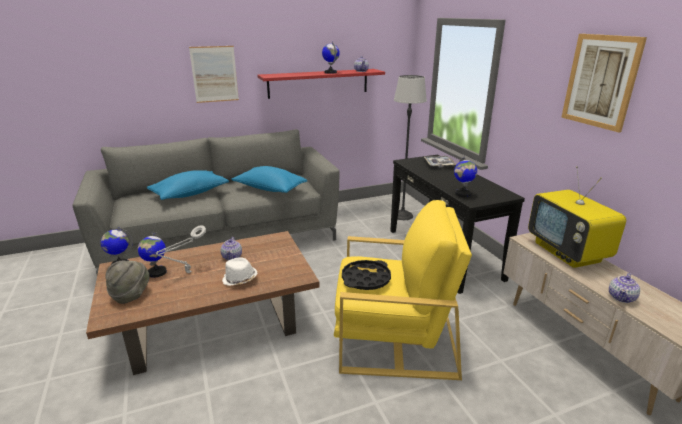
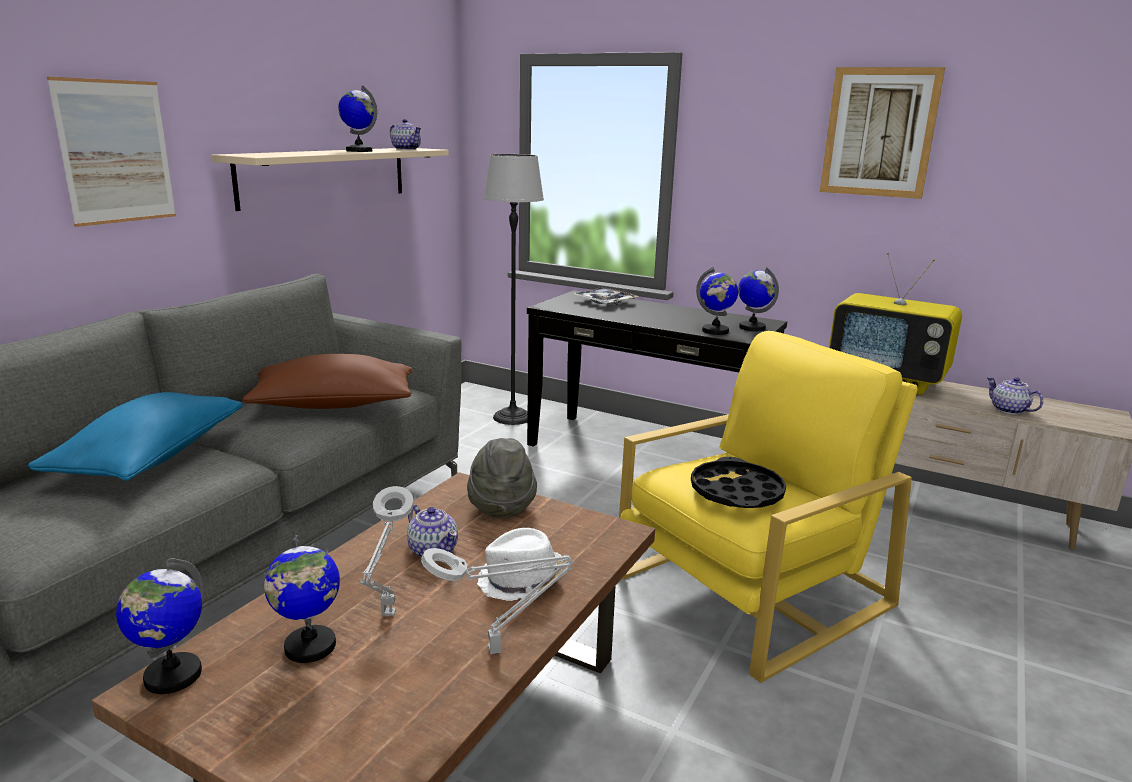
camera: 40 degrees left, 5 degrees down
grey hat [105,261,150,304] -> grey hat moved to [467,438,537,518]
blue pillow [231,166,308,193] -> brown pillow [242,354,413,409]
red shelf [257,69,385,99] -> beige shelf [211,148,449,211]
teapot [609,273,640,303] -> teapot turned 150 degrees clockwise [987,377,1044,414]
none -> grey table lamp [421,548,573,654]
none -> globe [738,267,779,331]

